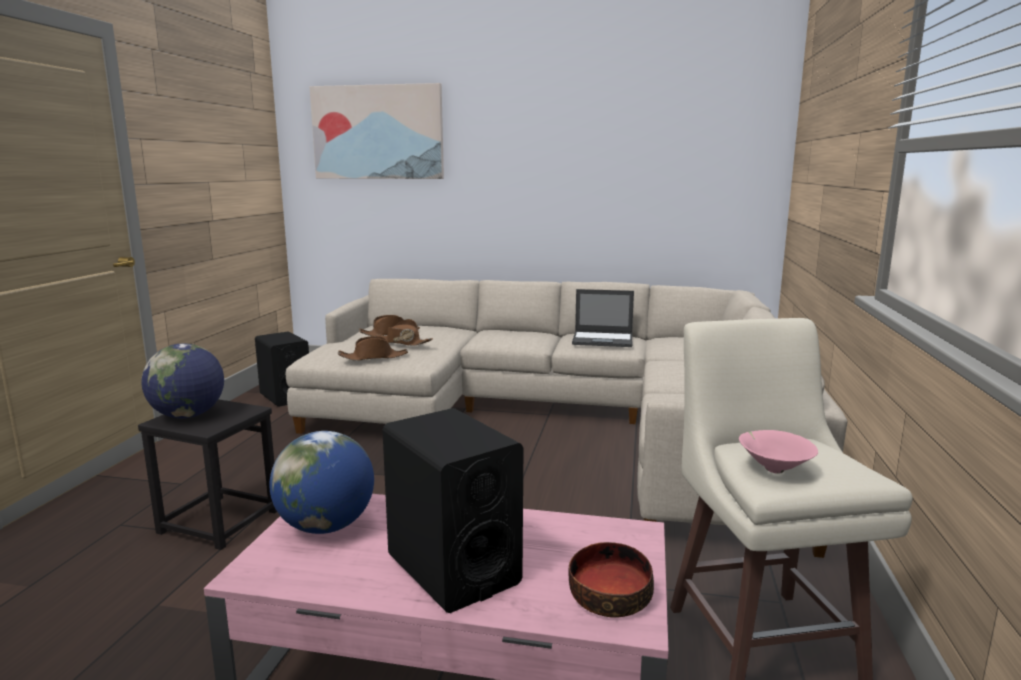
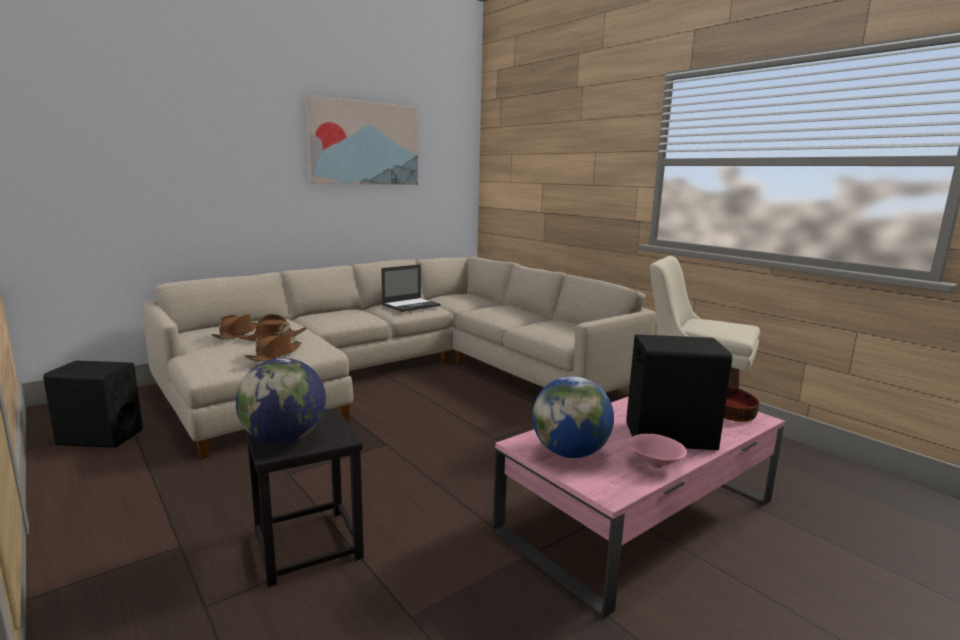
camera: 50 degrees left, 0 degrees up
picture [309,83,444,179] -> picture moved to [305,95,418,185]
pink bowl [739,430,818,474] -> pink bowl moved to [627,433,687,468]

